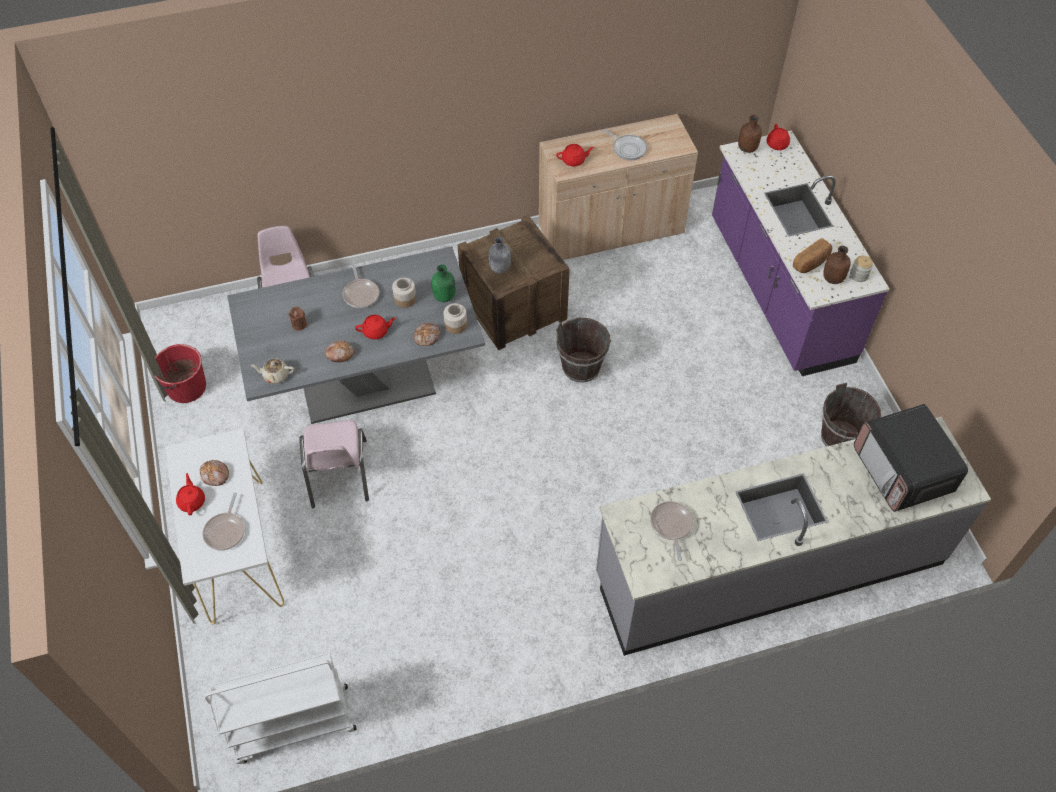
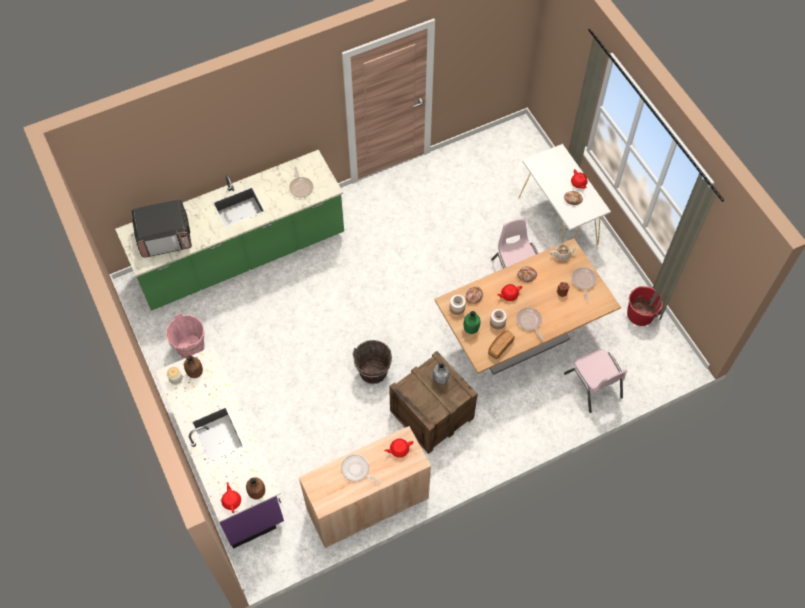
camera: 170 degrees right, 5 degrees up
frying pan [203,493,245,550] -> frying pan moved to [572,267,597,301]
white cart [205,653,357,764] -> none
grey dining table [227,246,485,424] -> brown dining table [434,238,621,375]
grey counter [596,417,991,656] -> green counter [115,150,344,311]
bread [793,238,832,273] -> bread moved to [488,331,515,359]
brown bucket [821,383,881,447] -> pink bucket [166,313,205,358]
microwave [854,404,968,512] -> microwave turned 105 degrees clockwise [132,200,192,258]

